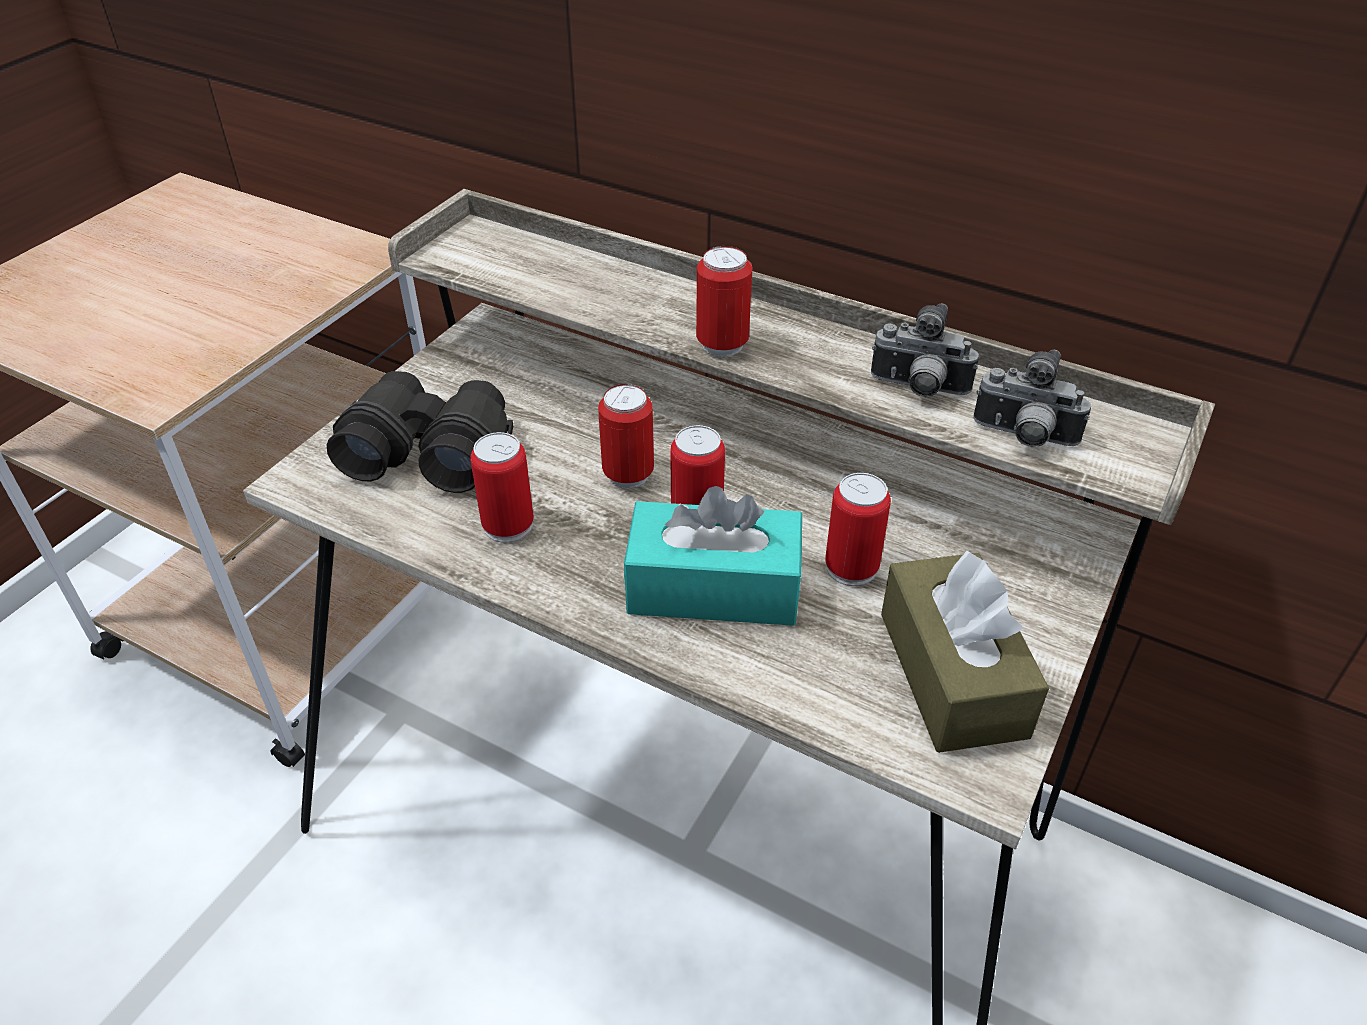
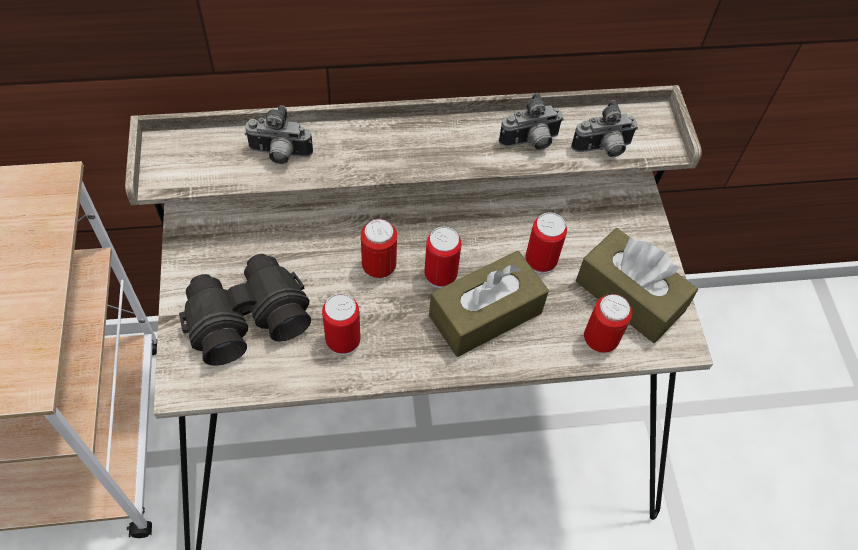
camera: 40 degrees left, 15 degrees up
turquoise tissue box [624,486,802,626] -> brown tissue box [429,251,549,357]
can [696,246,753,357] -> can moved to [584,294,632,353]
none -> camera [244,105,313,164]

